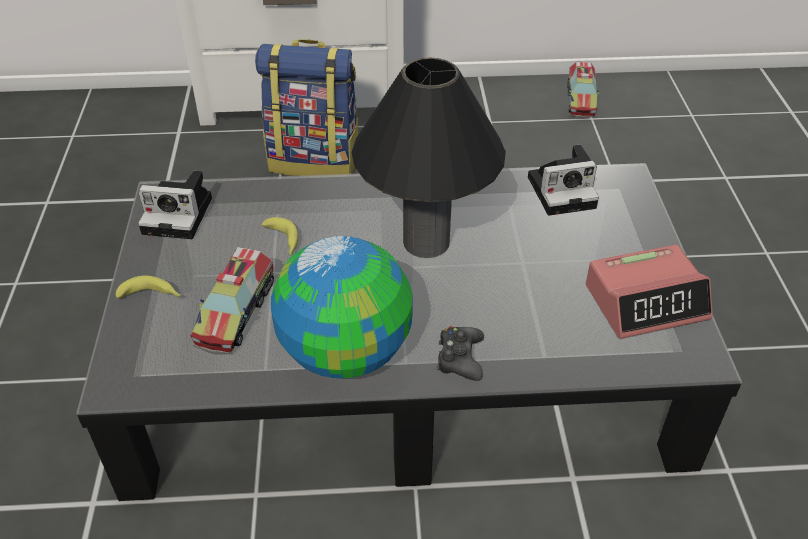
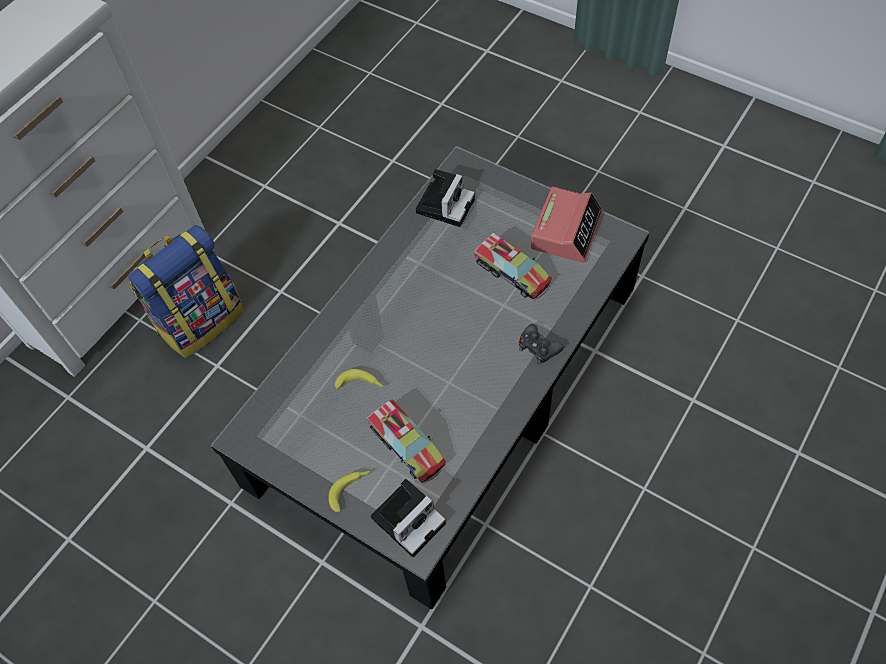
camera: 50 degrees left, 15 degrees up
camera [138,171,212,239] -> camera moved to [371,479,446,557]
globe [271,236,413,378] -> none
black table lamp [351,57,506,258] -> none
toy truck [567,62,600,118] -> toy truck moved to [474,233,552,300]

